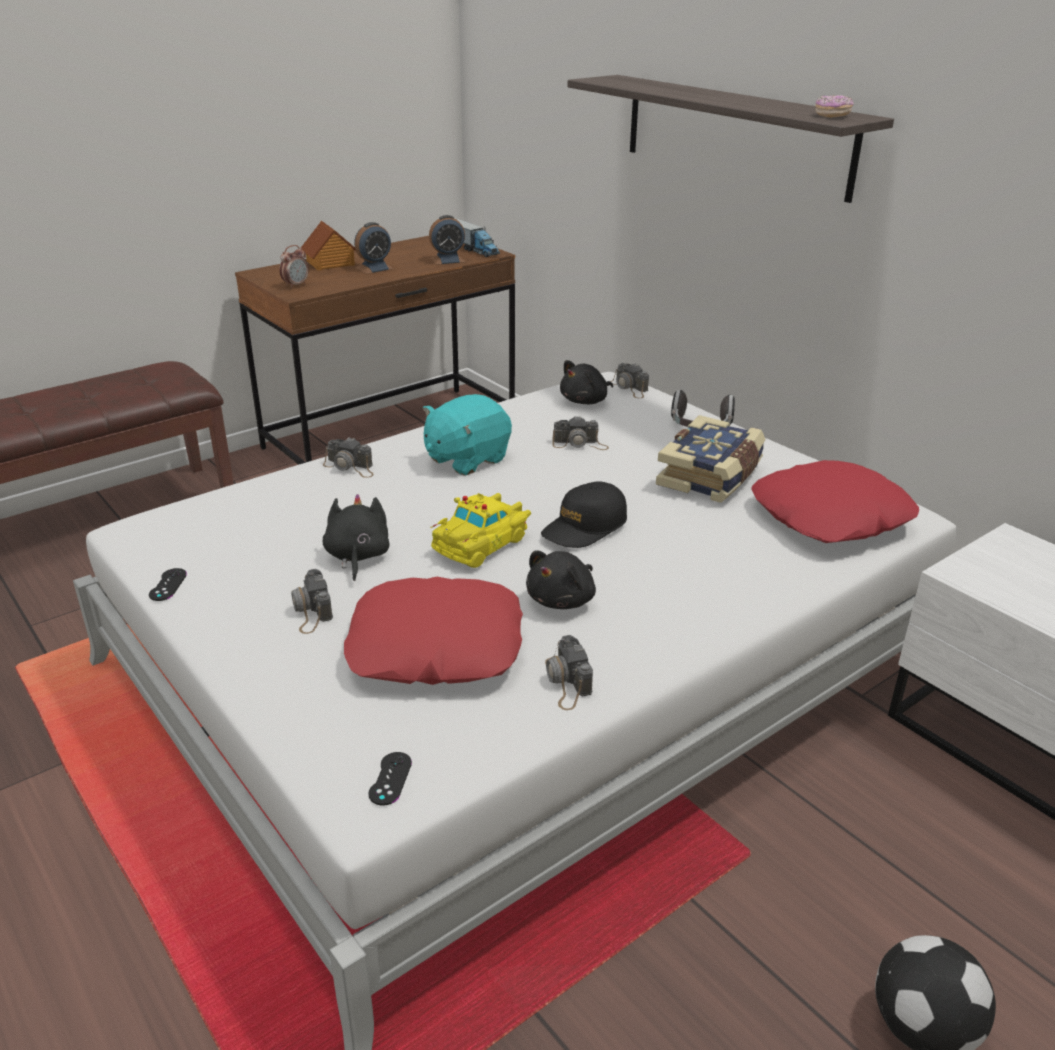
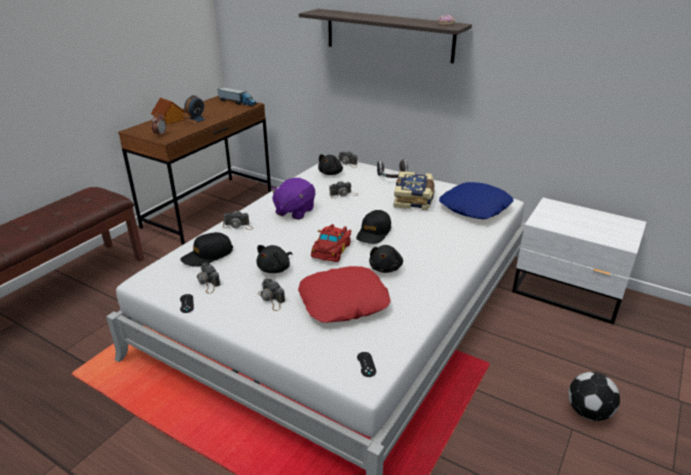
camera: 20 degrees left, 0 degrees up
black plush toy [323,494,390,581] -> black plush toy turned 120 degrees counterclockwise [256,245,293,273]
turquoise plush toy [423,394,512,475] -> purple plush toy [270,178,315,220]
alarm clock [429,215,466,265] -> none
yellow toy car [431,493,531,568] -> red toy car [311,224,351,262]
camera [545,635,593,710] -> camera moved to [197,263,220,294]
red pillow [751,460,919,543] -> blue pillow [439,182,514,219]
none -> black cap [180,232,233,267]

